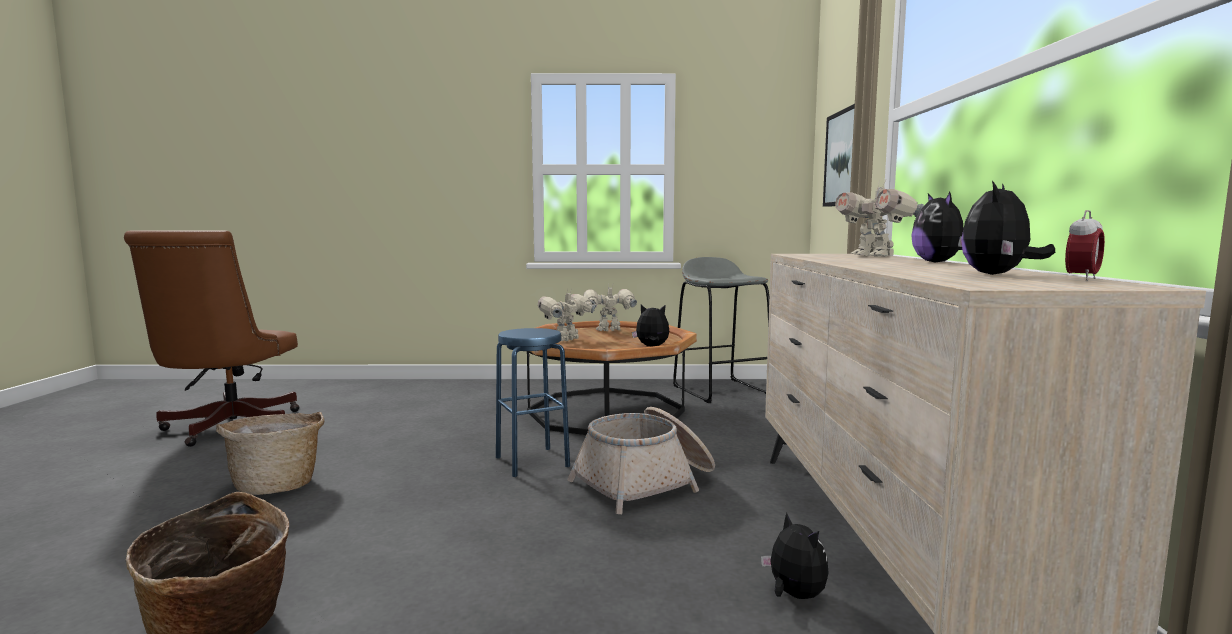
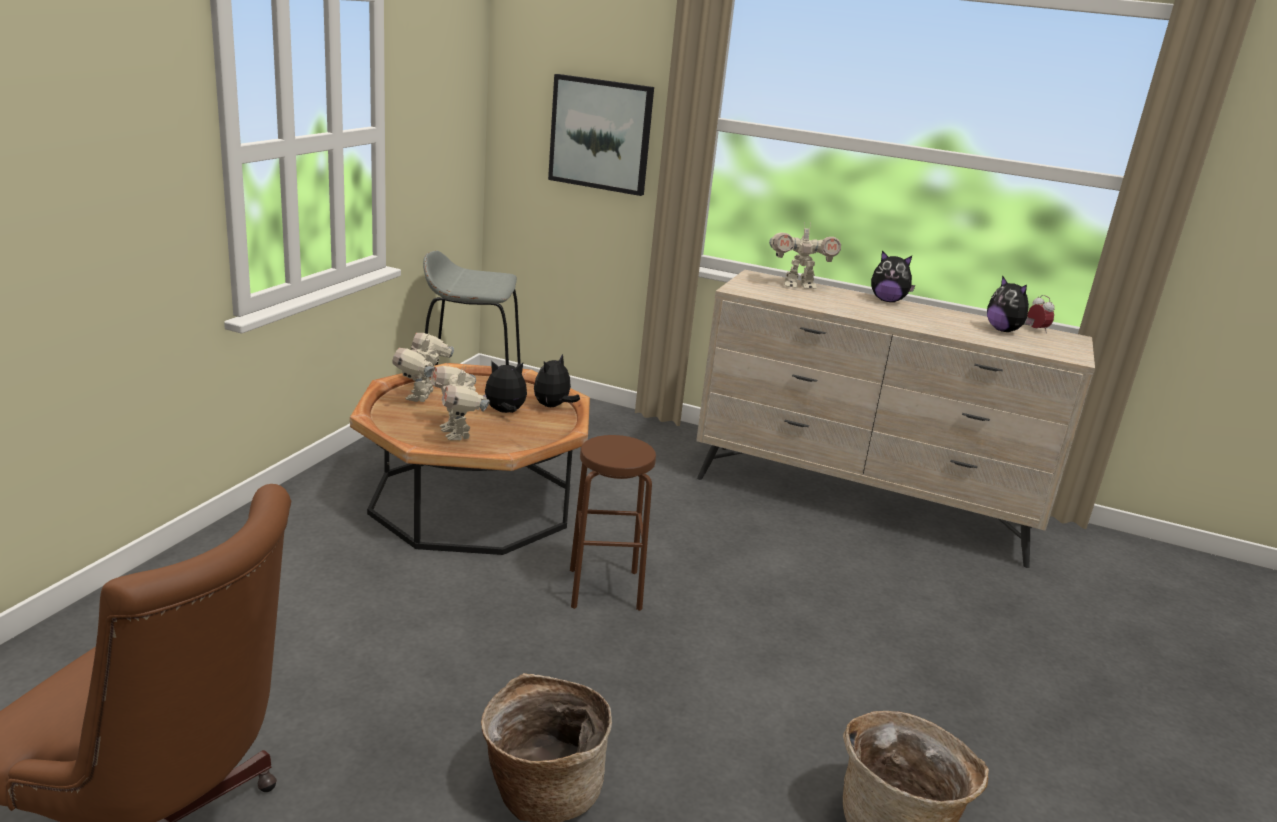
camera: 70 degrees left, 15 degrees up
blue stool [496,328,570,477] -> brown stool [570,435,656,611]
basket [567,407,715,514] -> none
plush toy [761,512,829,599] -> plush toy moved to [483,361,527,413]

